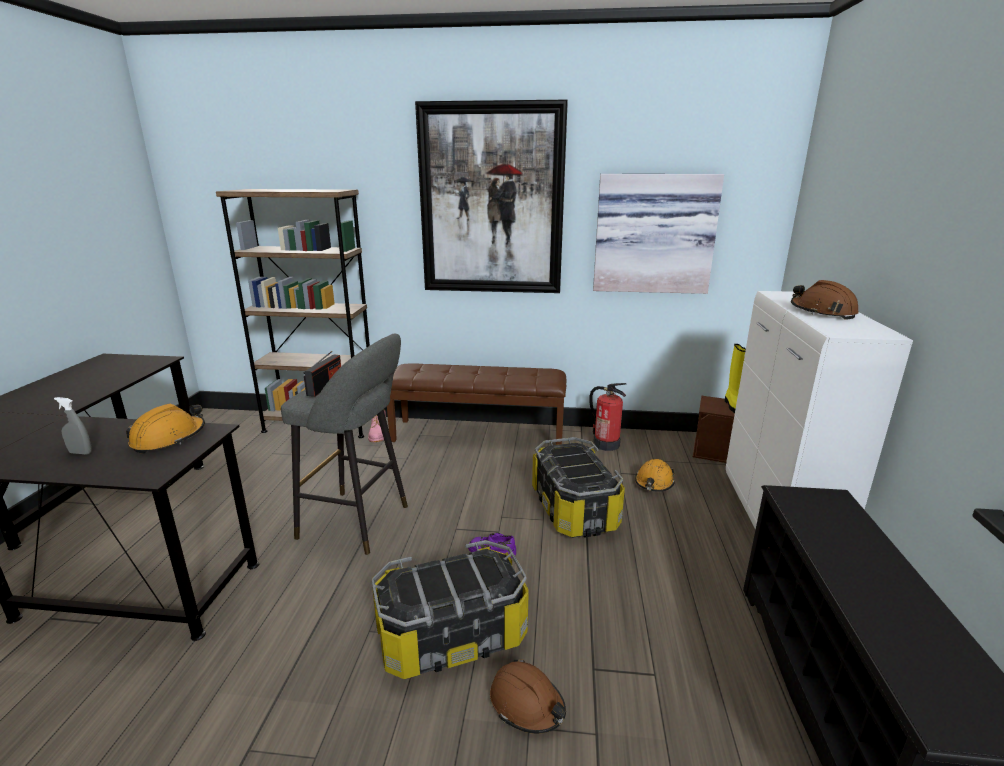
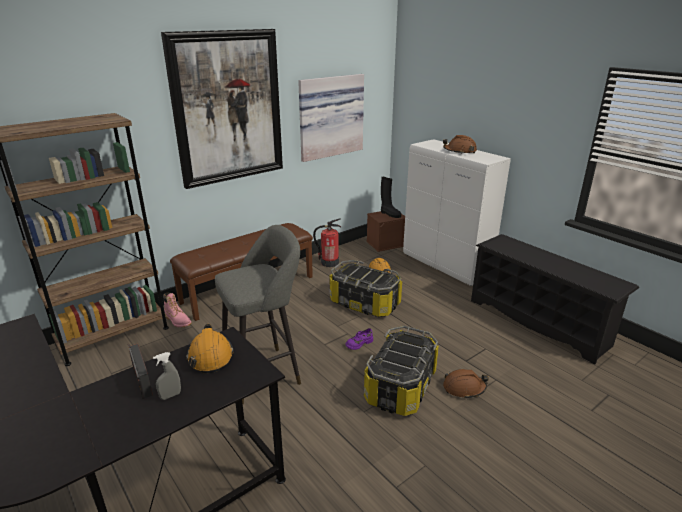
camera: 45 degrees left, 5 degrees up
radio [304,351,341,397] -> radio moved to [128,344,153,399]
yellow boot [725,344,746,413] -> black boot [381,177,401,218]

